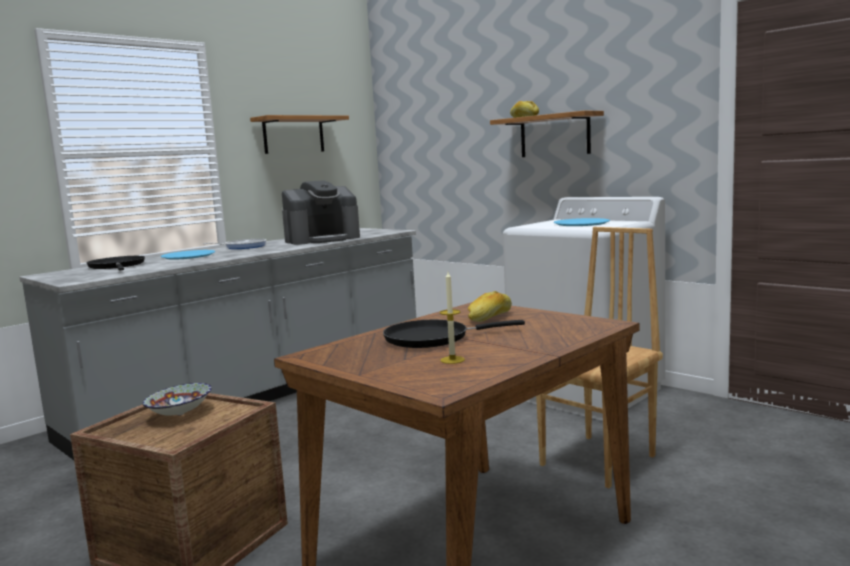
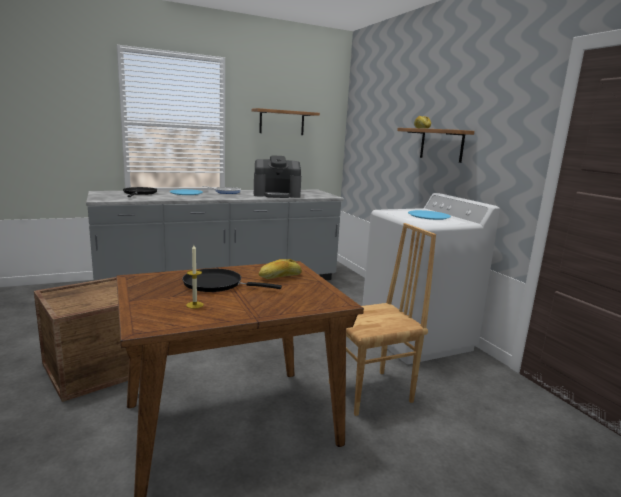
camera: 20 degrees right, 5 degrees up
bowl [143,383,212,416] -> none

